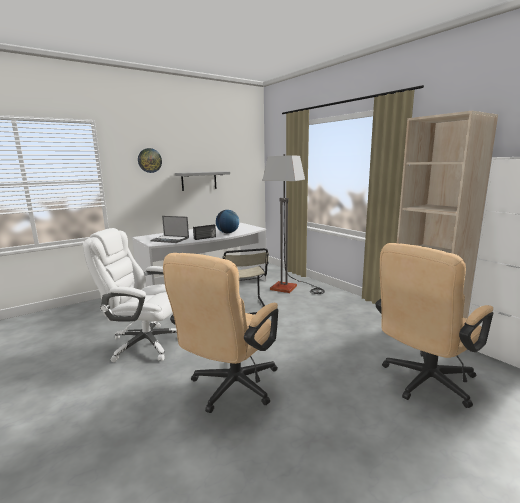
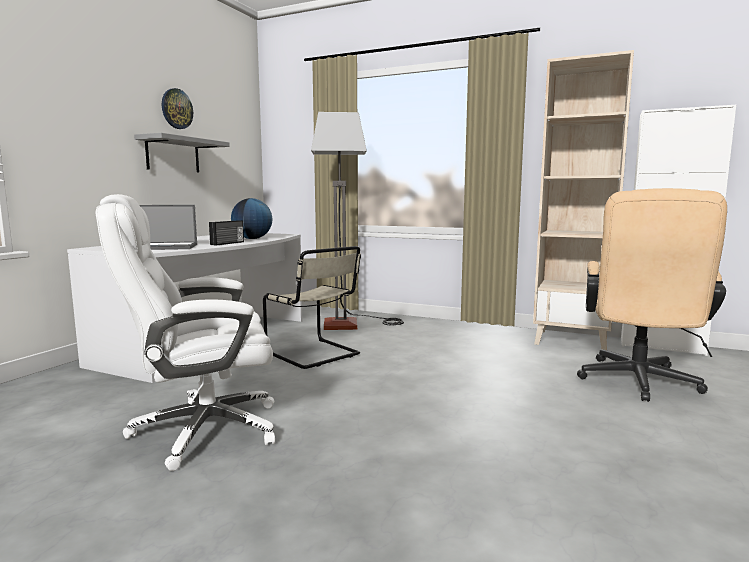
camera: 30 degrees left, 5 degrees down
wall clock [138,148,162,173] -> wall clock moved to [162,88,193,129]
beige office chair [163,253,278,413] -> none

